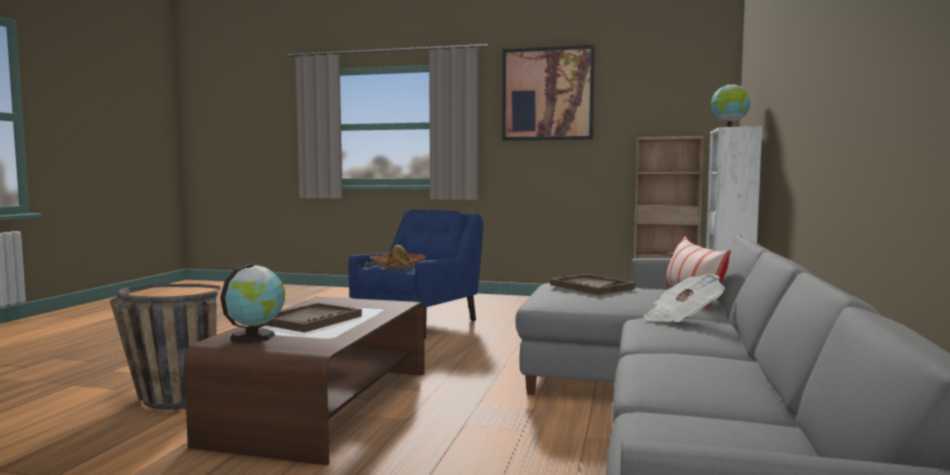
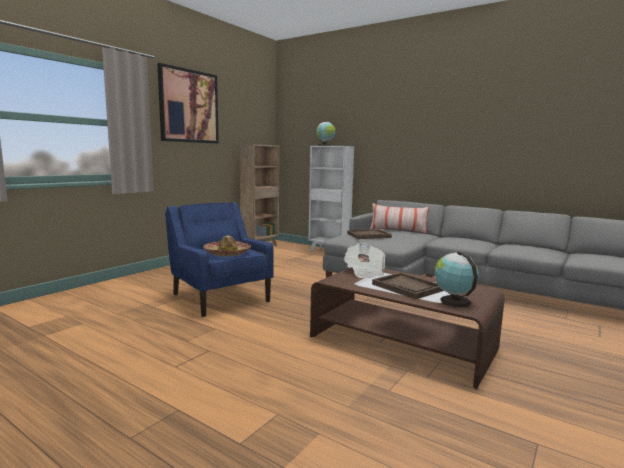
camera: 70 degrees left, 5 degrees up
basket [110,284,220,410] -> none
newspaper [643,274,725,322] -> newspaper moved to [344,243,386,278]

